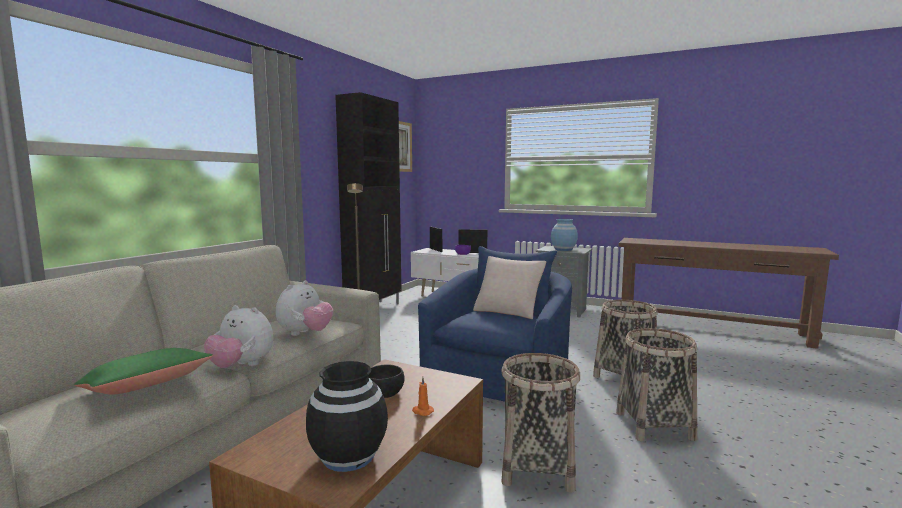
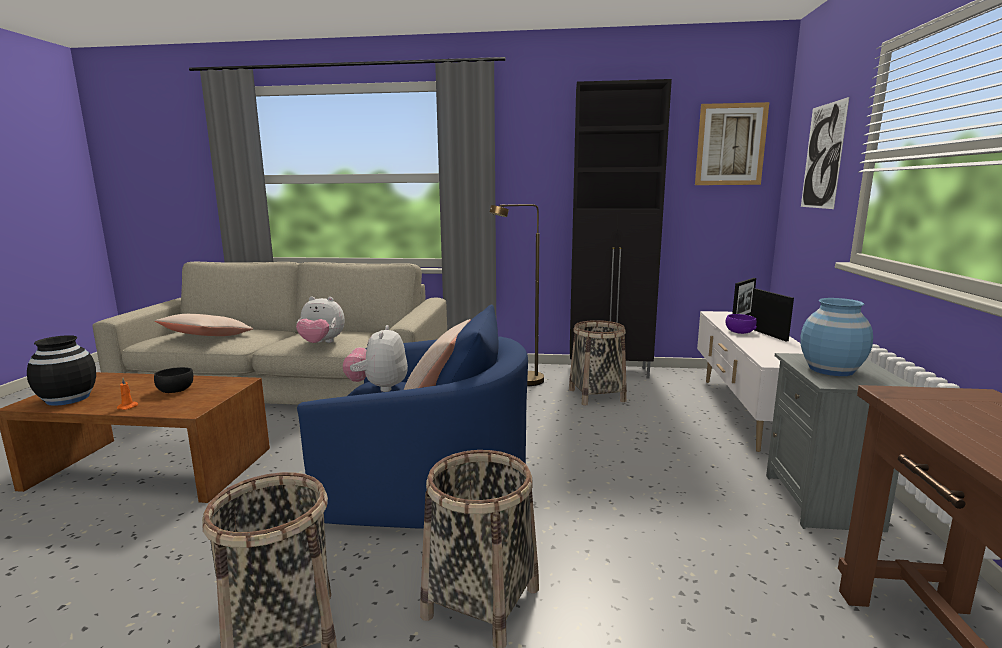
camera: 70 degrees right, 5 degrees up
green pillow [74,348,213,395] -> beige pillow [155,314,253,336]
plush toy [204,305,273,368] -> plush toy moved to [342,325,408,392]
basket [501,353,580,493] -> basket moved to [569,320,627,405]
none -> picture [801,97,849,209]

